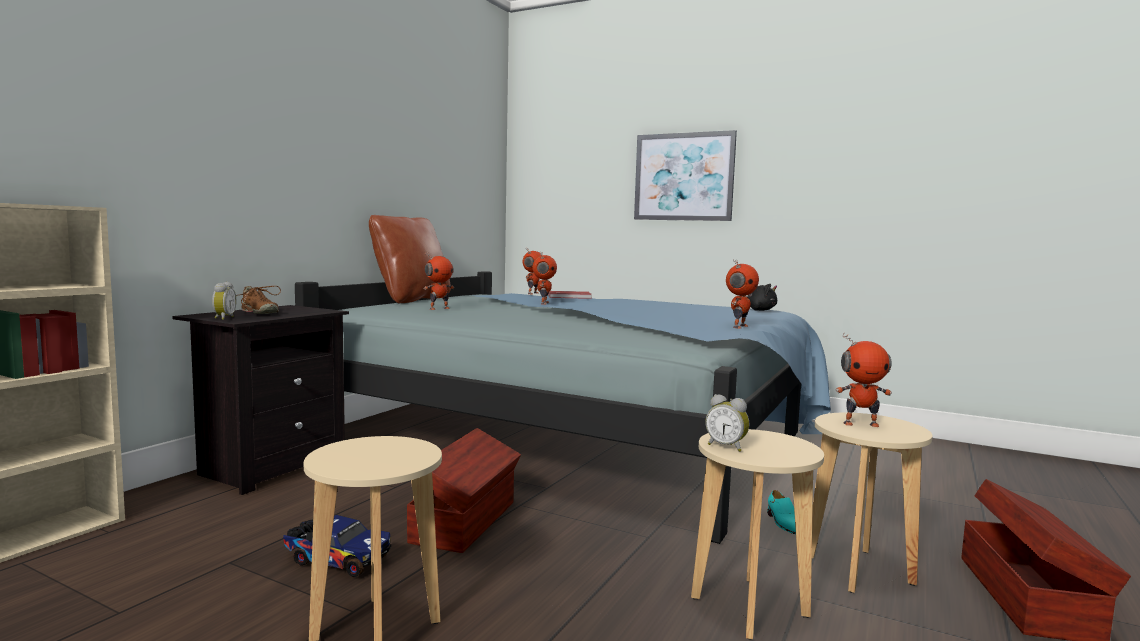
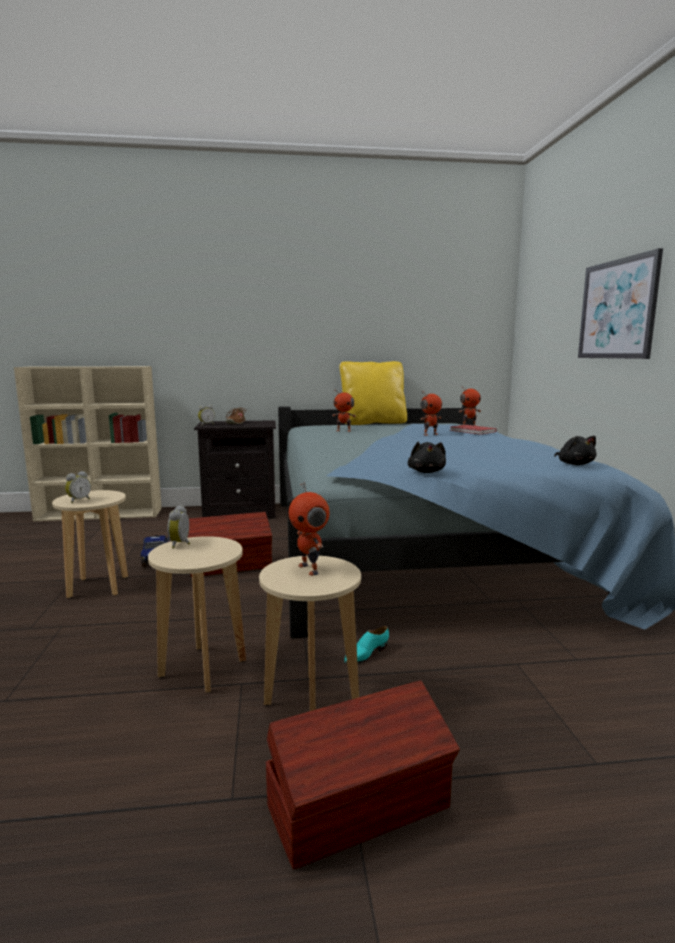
camera: 55 degrees right, 5 degrees up
brown pillow [369,215,451,304] -> yellow pillow [340,361,407,425]
toy robot [726,259,759,329] -> black plush toy [408,441,446,473]
none -> alarm clock [65,471,91,503]

